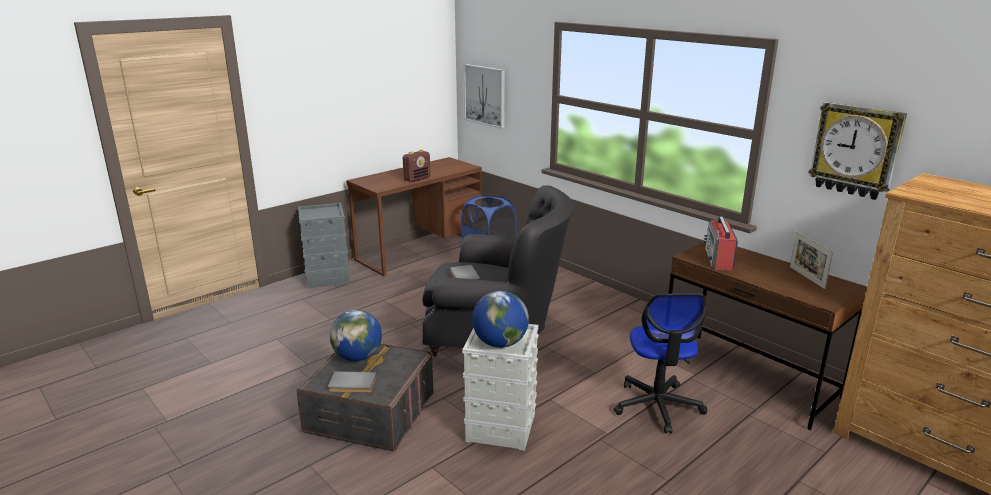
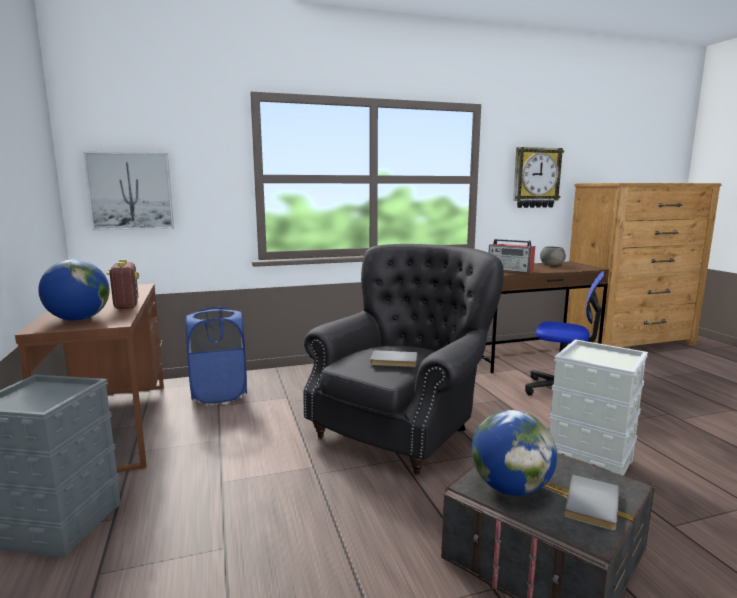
camera: 65 degrees left, 10 degrees down
globe [472,291,529,348] -> globe moved to [38,259,110,321]
picture frame [790,232,833,289] -> grey bowl [540,247,566,265]

